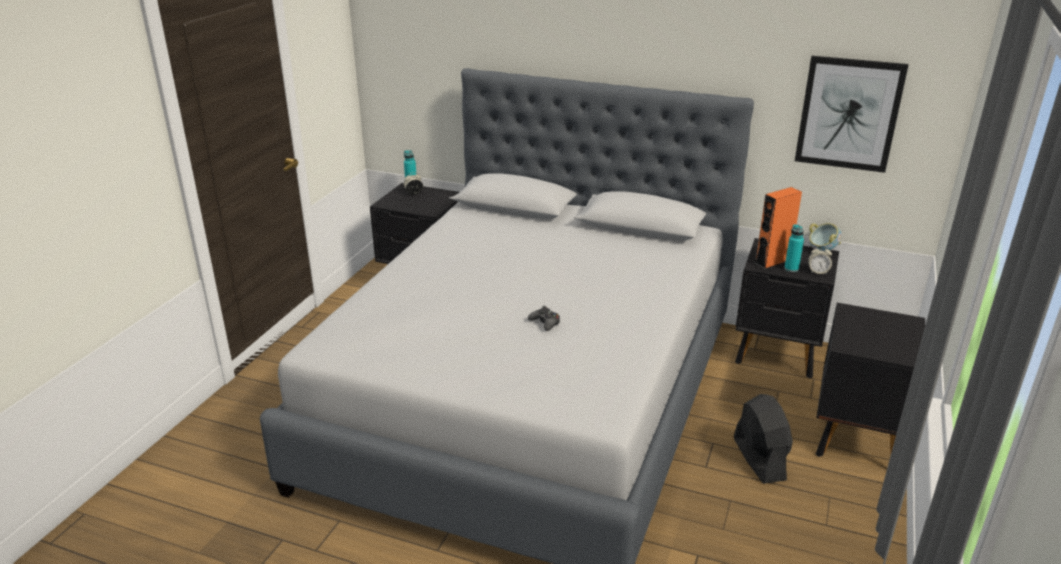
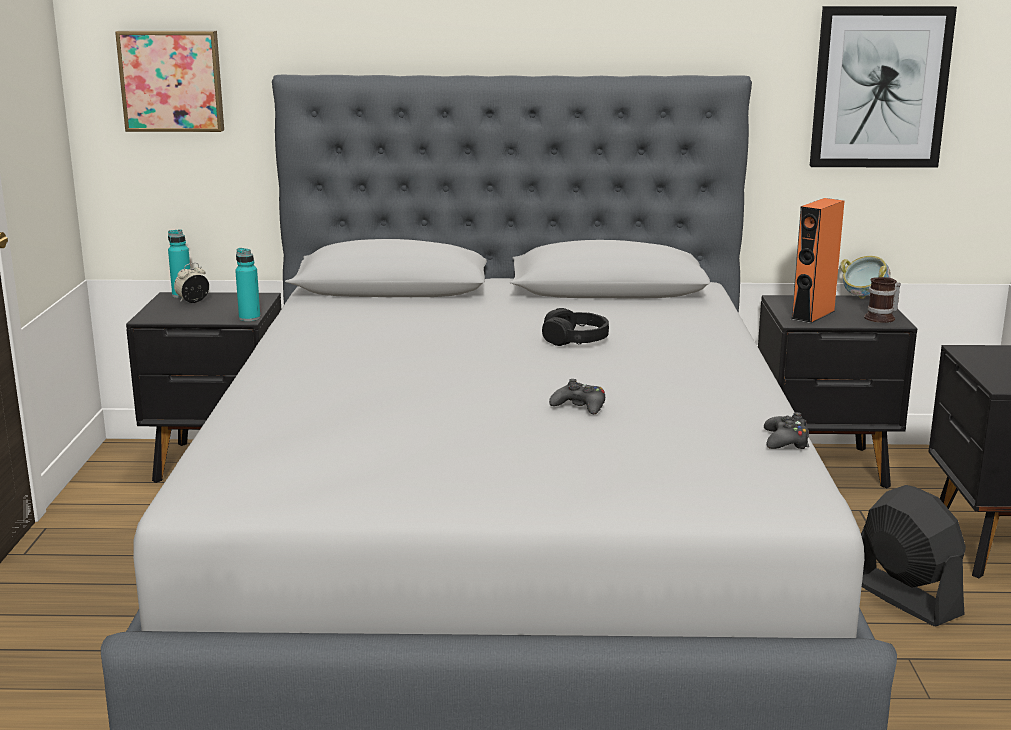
camera: 20 degrees left, 10 degrees down
turquoise bottle [784,224,804,272] -> turquoise bottle moved to [235,248,261,321]
alarm clock [808,245,832,274] -> mug [864,277,901,323]
none -> picture [115,31,224,132]
none -> black headphones [542,308,609,346]
none -> black game controller [764,412,809,449]

